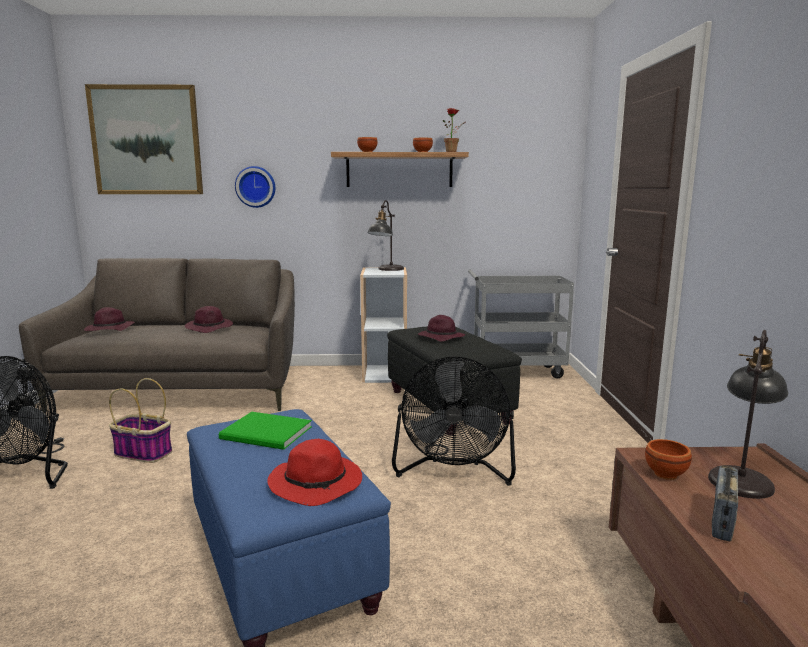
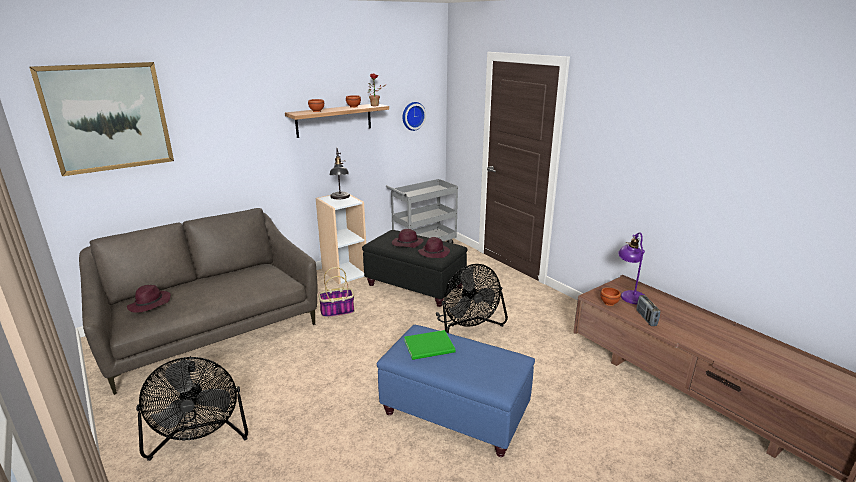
camera: 35 degrees left, 10 degrees up
basket [109,378,172,463] -> basket moved to [318,267,354,318]
purple hat [185,306,233,333] -> purple hat moved to [418,237,450,258]
wall clock [235,166,275,208] -> wall clock moved to [402,102,426,131]
red hat [267,439,362,506] -> none
grey table lamp [708,330,788,499] -> purple table lamp [618,232,646,305]

